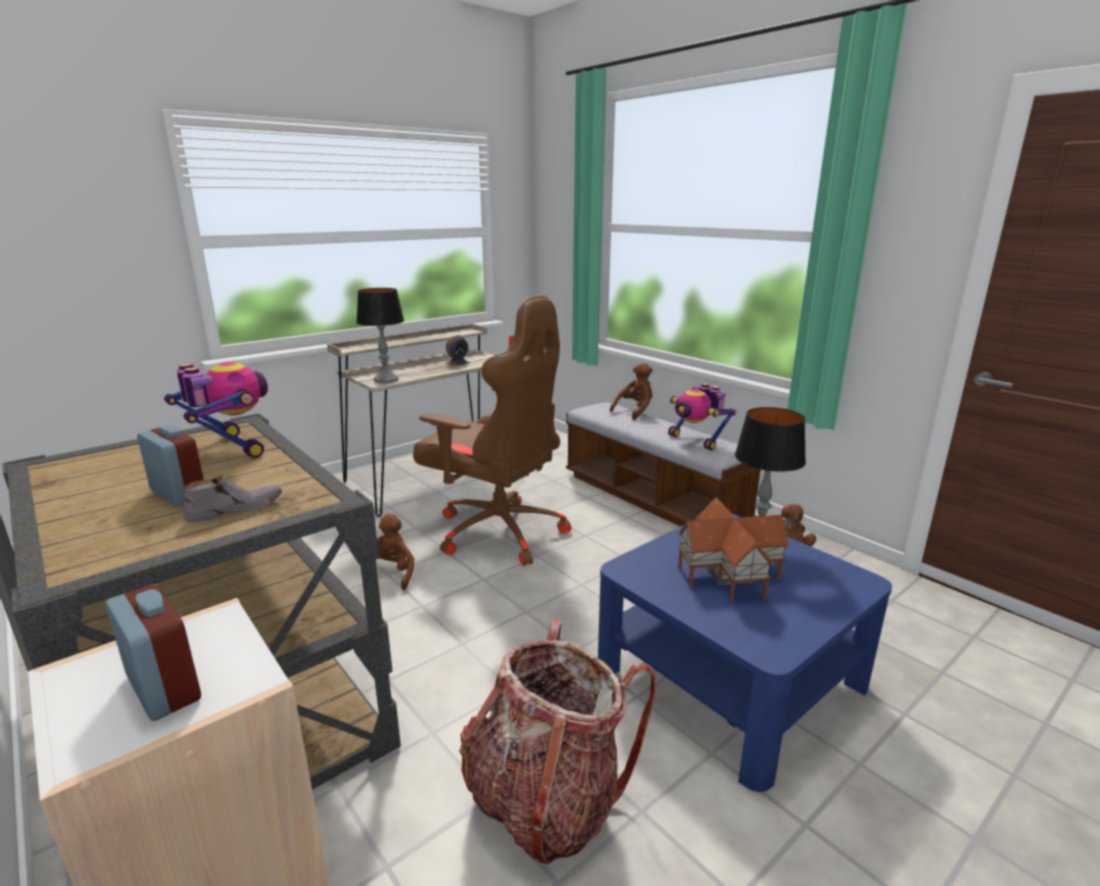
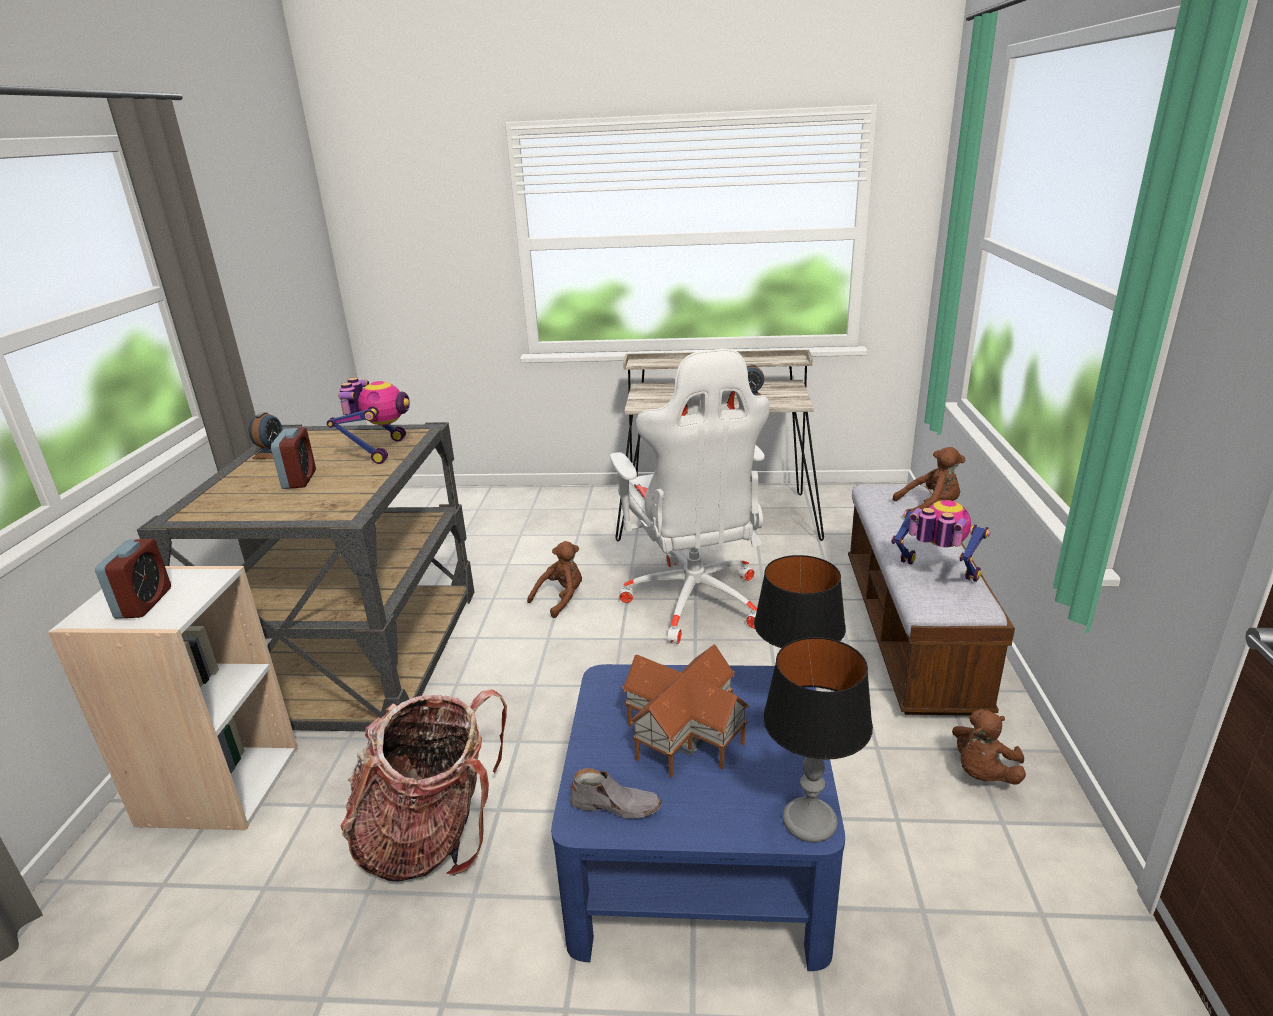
camera: 45 degrees right, 5 degrees up
grey shoe [184,476,282,522] -> grey shoe moved to [570,768,662,819]
table lamp [356,288,404,383] -> table lamp moved to [763,637,873,843]
brown office chair [413,296,571,566] -> white office chair [610,349,770,644]
toy robot [668,383,736,450] -> toy robot turned 120 degrees clockwise [891,500,991,582]
none -> alarm clock [249,412,282,459]

